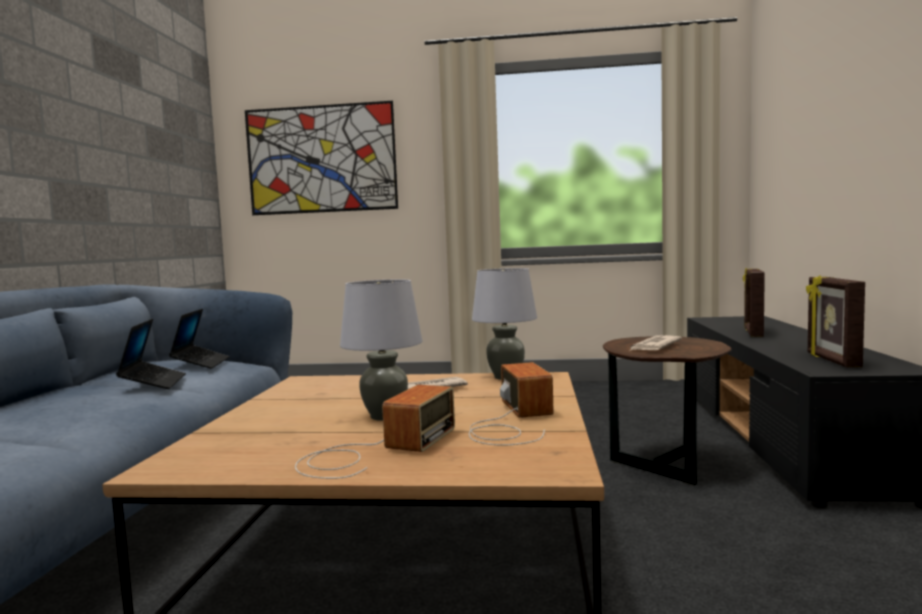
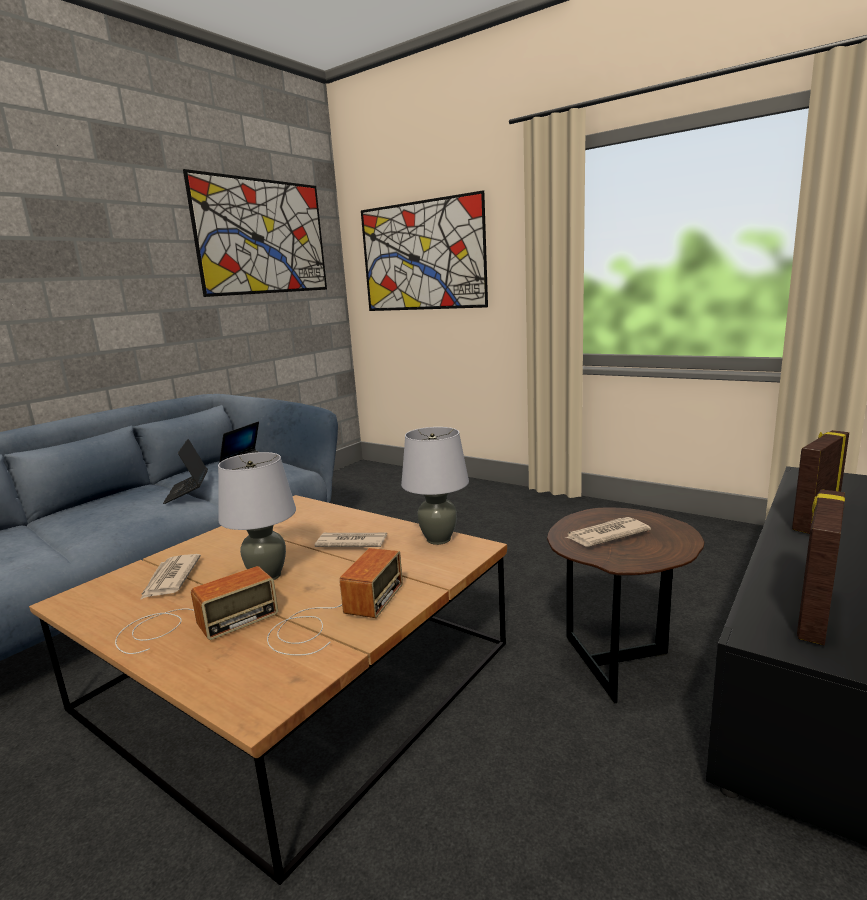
camera: 30 degrees right, 10 degrees up
laptop [116,319,186,389] -> laptop turned 150 degrees clockwise [163,439,208,504]
none -> newspaper [140,554,201,600]
none -> picture [183,169,327,297]

